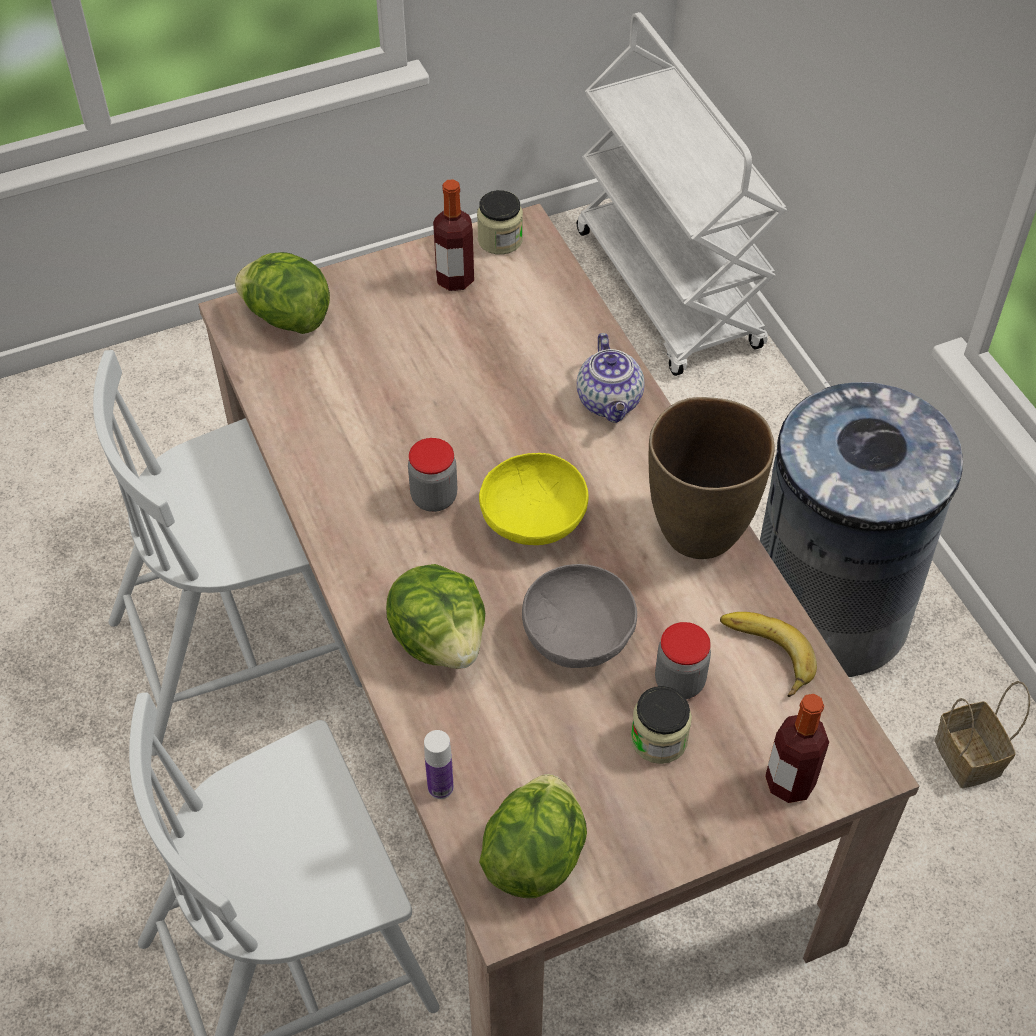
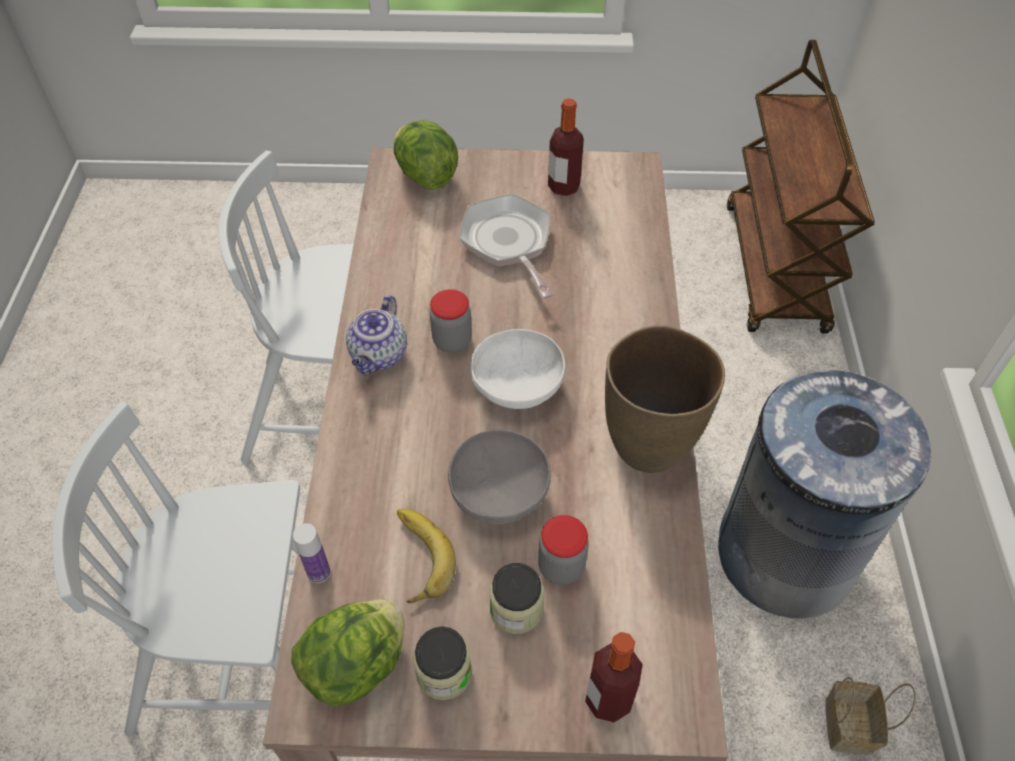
camera: 25 degrees right, 0 degrees up
lettuce [386,564,485,669] -> none
jar [477,190,523,255] -> jar moved to [413,626,472,700]
yellow bowl [479,453,588,545] -> white bowl [471,329,566,409]
white cart [577,12,787,376] -> brown cart [727,40,875,334]
teapot [577,333,645,423] -> teapot moved to [346,295,407,375]
banana [720,612,817,697] -> banana moved to [397,509,456,603]
none -> frying pan [460,194,554,299]

